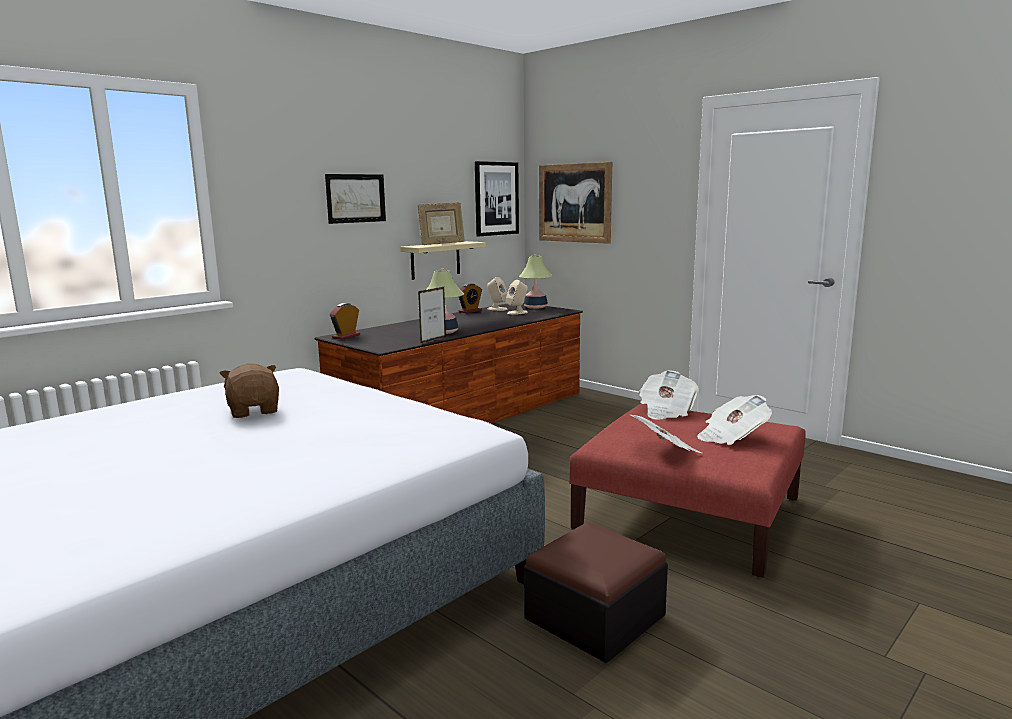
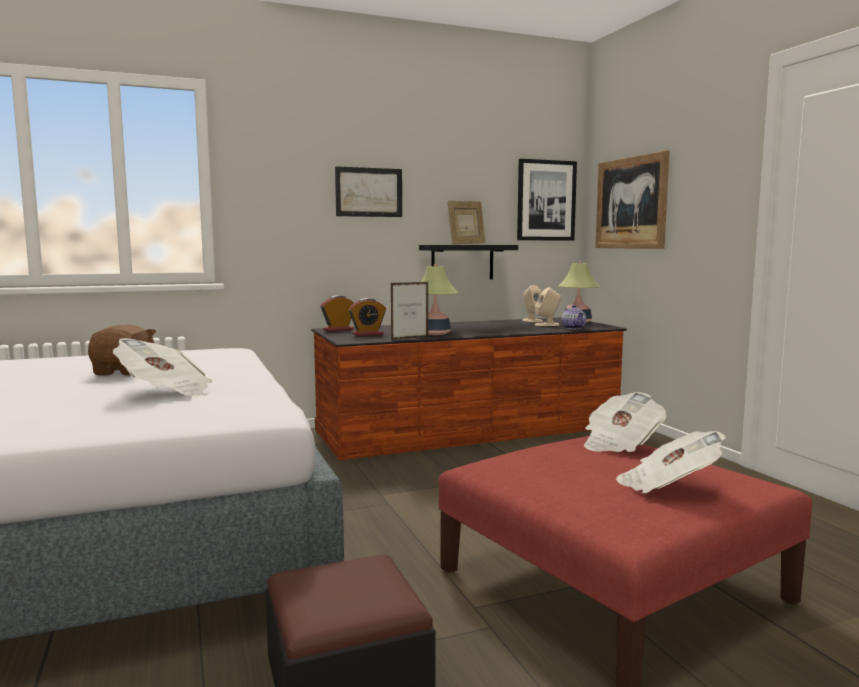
camera: 25 degrees right, 5 degrees down
beige shelf [400,241,486,280] -> black shelf [419,245,518,279]
picture frame [418,202,465,245] -> picture frame turned 45 degrees counterclockwise [447,201,486,245]
alarm clock [459,283,482,313] -> alarm clock moved to [349,298,386,336]
newspaper [630,415,701,453] -> newspaper moved to [113,338,212,397]
none -> teapot [561,305,586,329]

